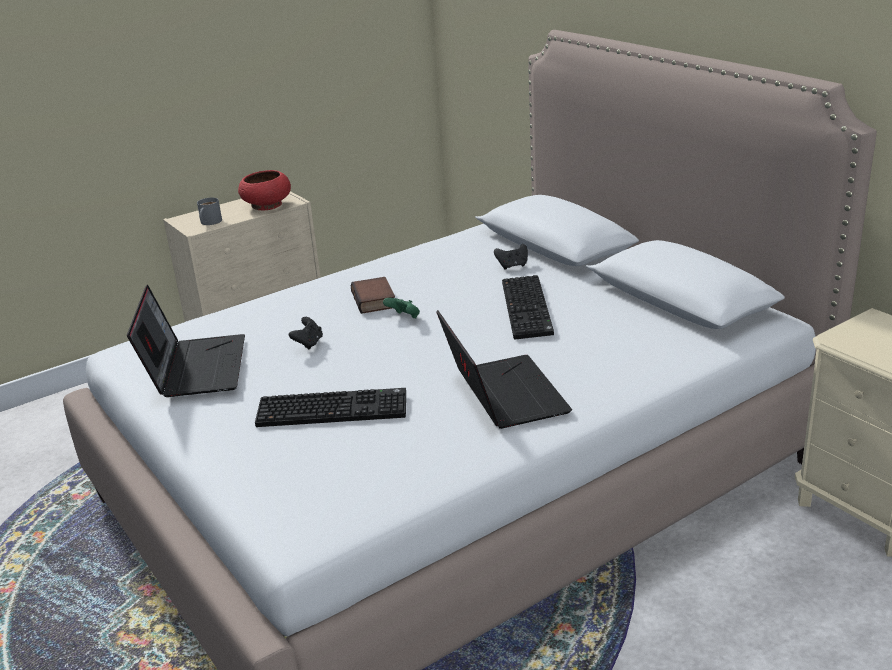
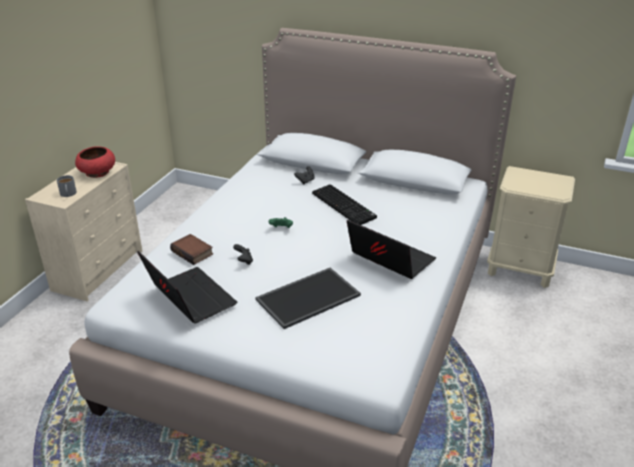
camera: 35 degrees left, 5 degrees up
keyboard [255,388,406,427] -> tray [255,268,361,329]
book [351,277,395,314] -> book moved to [170,234,213,265]

